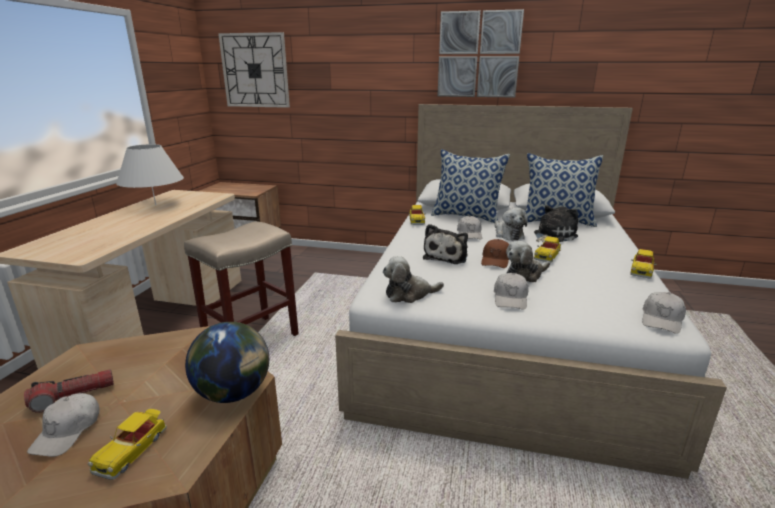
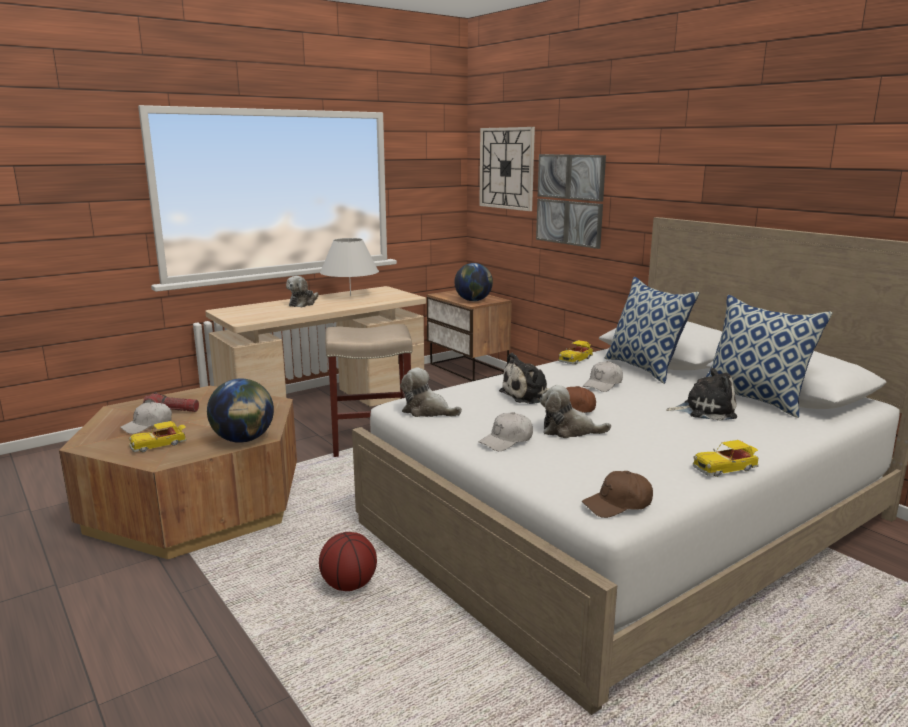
camera: 40 degrees right, 5 degrees down
picture [438,9,524,98] -> picture moved to [536,154,606,249]
plush toy [495,207,528,241] -> plush toy moved to [286,276,318,307]
toy car [534,236,561,263] -> none
white cap [642,292,686,334] -> brown cap [582,471,653,518]
none -> basketball [319,532,377,591]
none -> globe [454,263,493,301]

